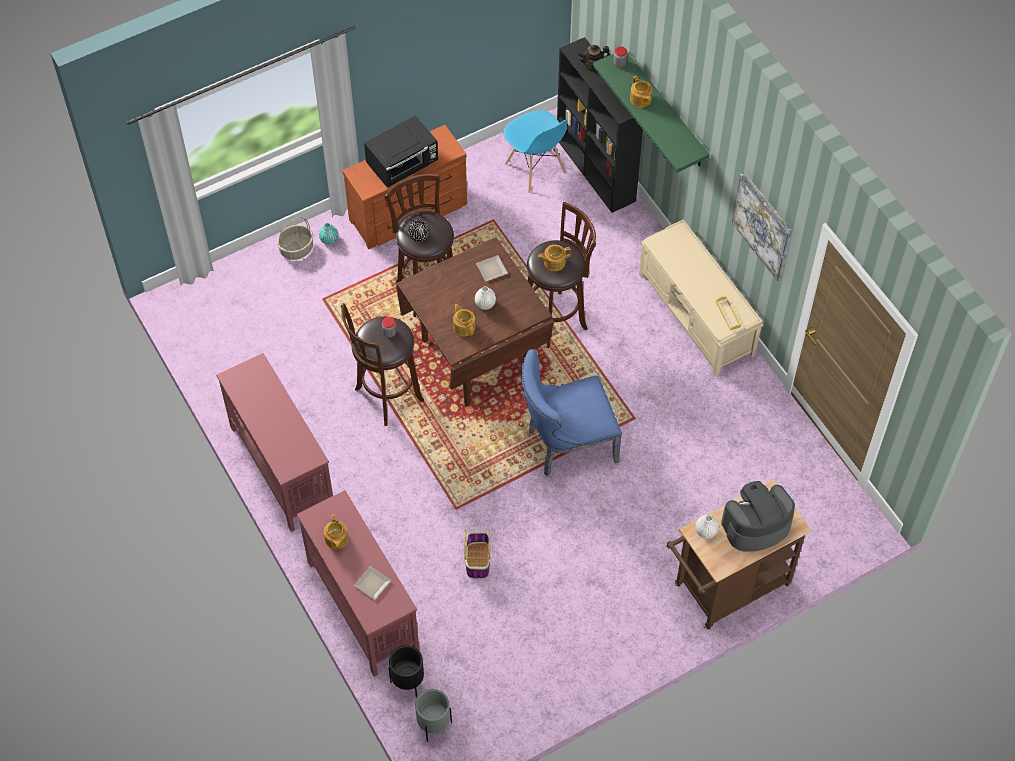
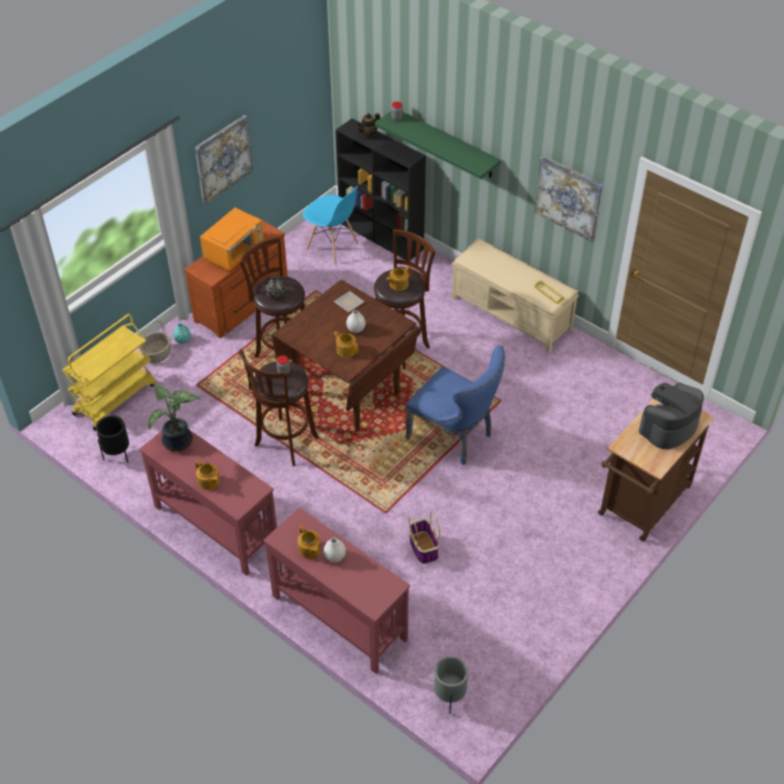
camera: 20 degrees left, 10 degrees down
plate [354,566,391,600] -> none
black microwave [364,115,438,188] -> orange microwave [200,208,264,271]
black planter [389,645,424,697] -> black planter moved to [96,416,129,463]
blue chair [521,349,622,476] -> blue chair turned 105 degrees counterclockwise [405,345,505,465]
teapot [630,76,652,108] -> teapot moved to [195,460,220,490]
white vase [695,515,719,539] -> white vase moved to [323,538,346,562]
none -> yellow cart [62,314,156,431]
none -> potted plant [148,385,201,451]
none -> picture [195,115,253,204]

